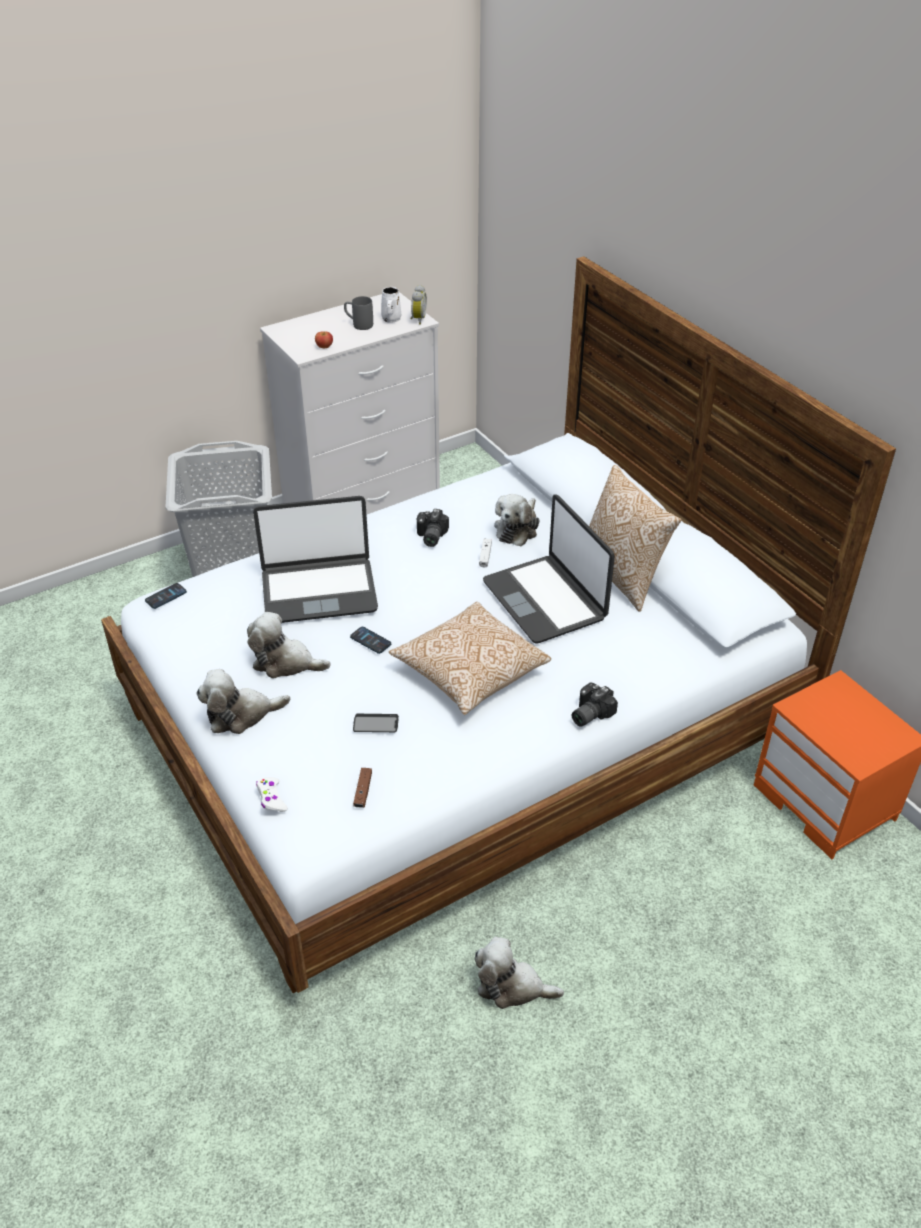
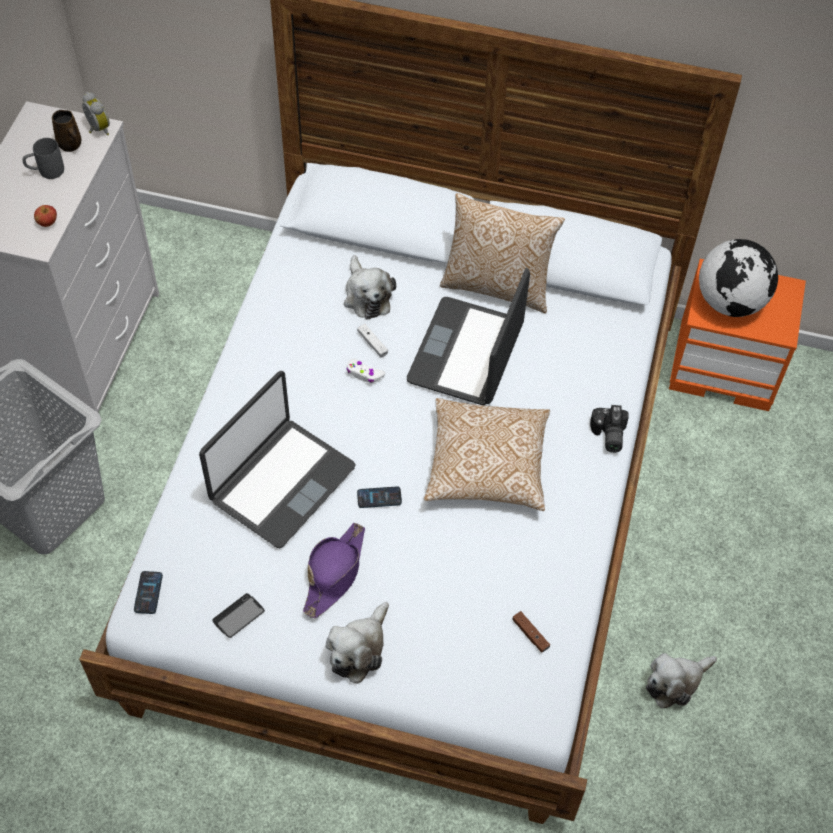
camera: 45 degrees left, 15 degrees up
plush toy [247,612,331,678] -> purple hat [303,523,365,619]
white game controller [256,777,288,812] -> white game controller moved to [346,358,385,383]
phone [353,714,399,732] -> phone moved to [212,593,265,638]
white mug [381,287,401,323] -> brown mug [52,110,81,152]
camera [417,509,449,547] -> none
laptop [483,494,615,643] -> laptop turned 90 degrees clockwise [407,268,530,405]
none -> globe [699,239,778,317]

